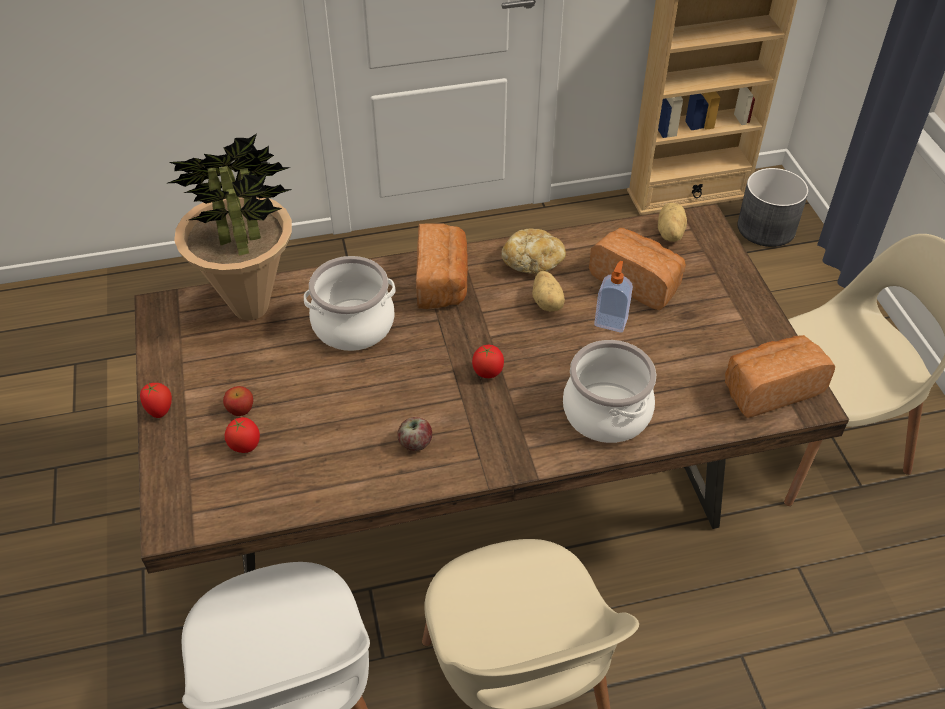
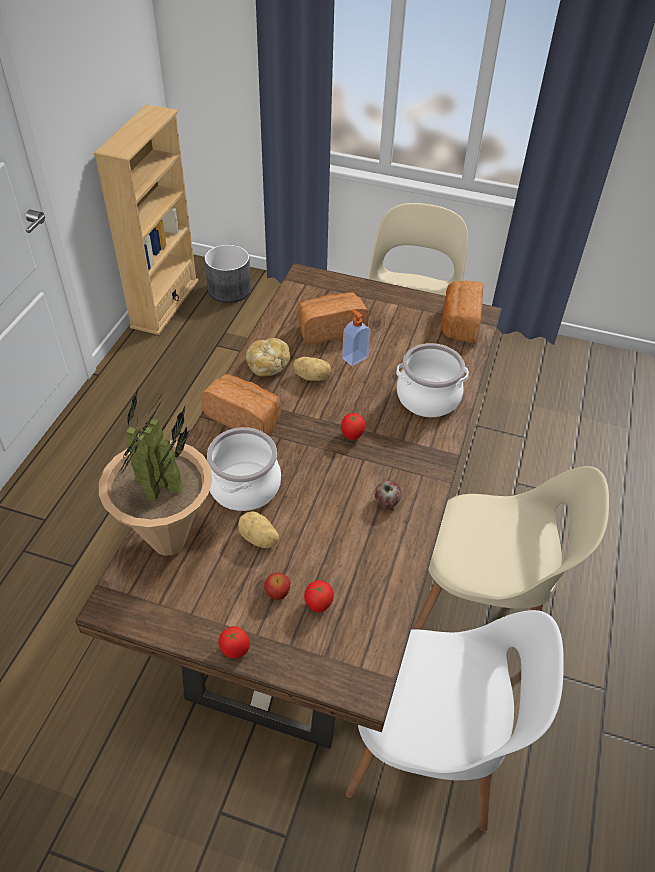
camera: 60 degrees left, 0 degrees up
potato [658,203,687,242] -> potato moved to [238,511,279,548]

